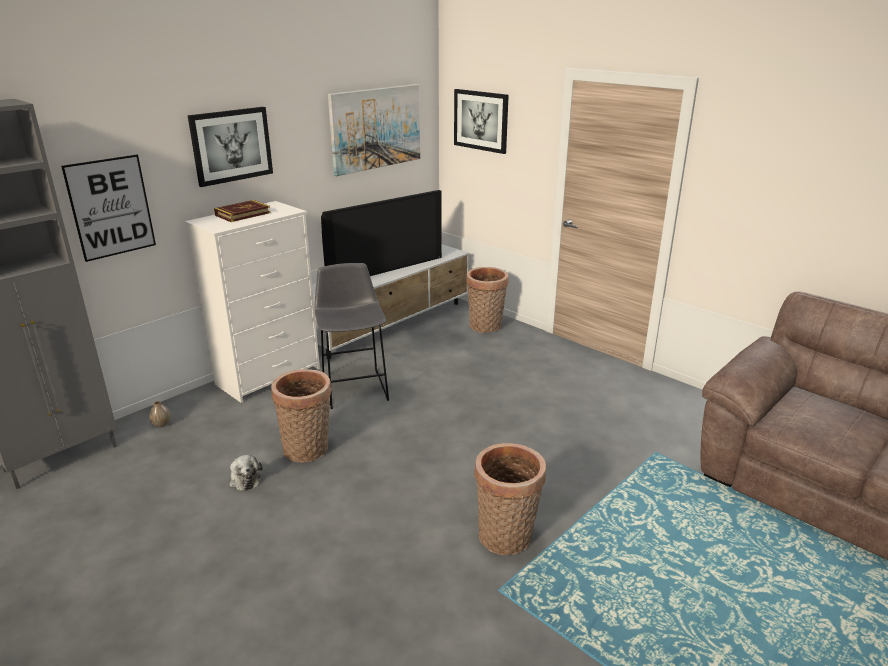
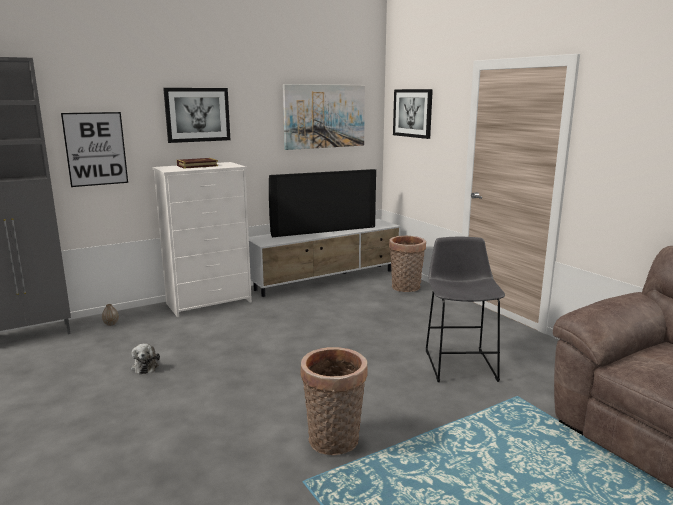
camera: 15 degrees right, 10 degrees down
basket [271,369,331,463] -> none
grey stool [314,263,389,409] -> grey stool moved to [426,236,505,382]

